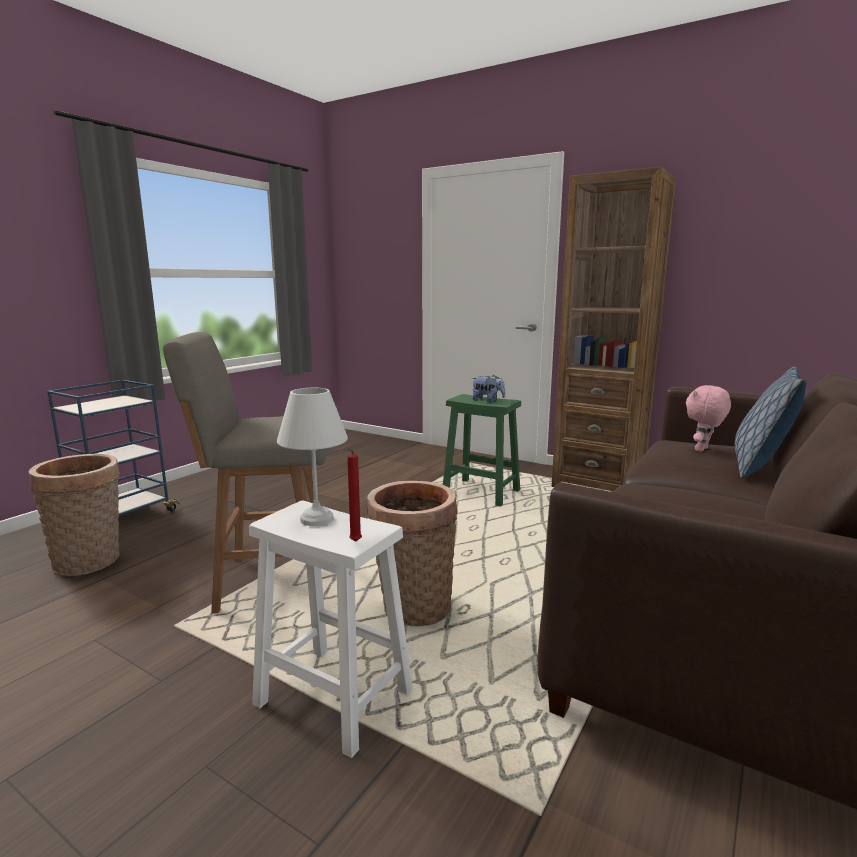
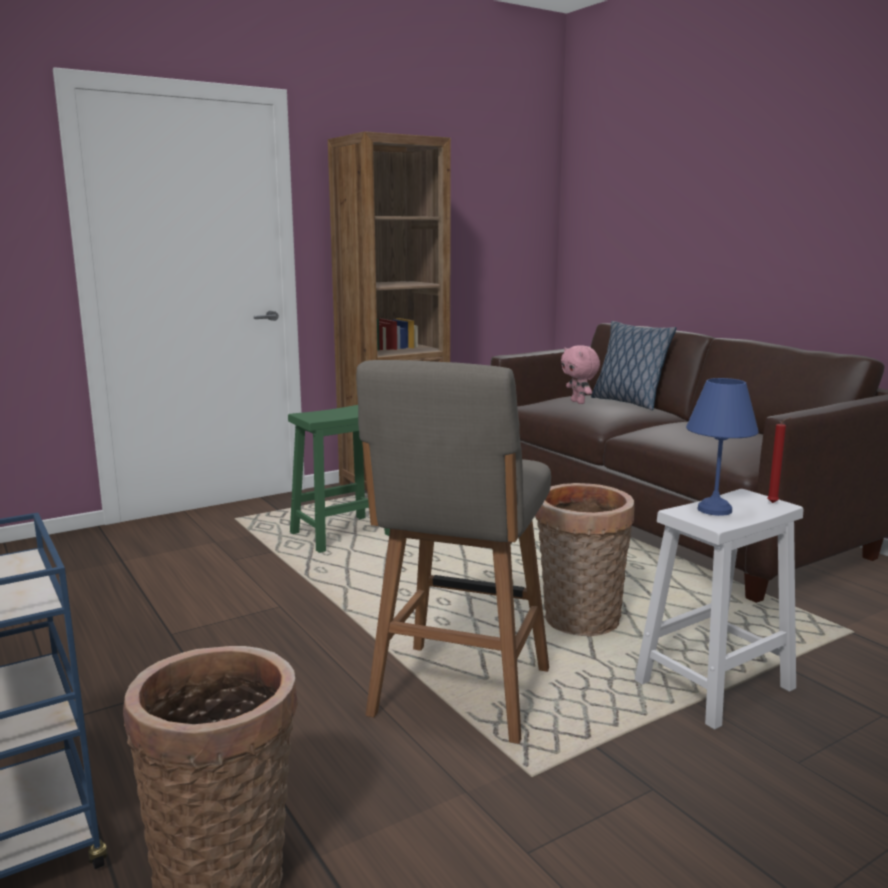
camera: 65 degrees left, 0 degrees up
white table lamp [277,388,348,526] -> blue table lamp [686,378,759,516]
plush toy [472,375,505,402] -> none

